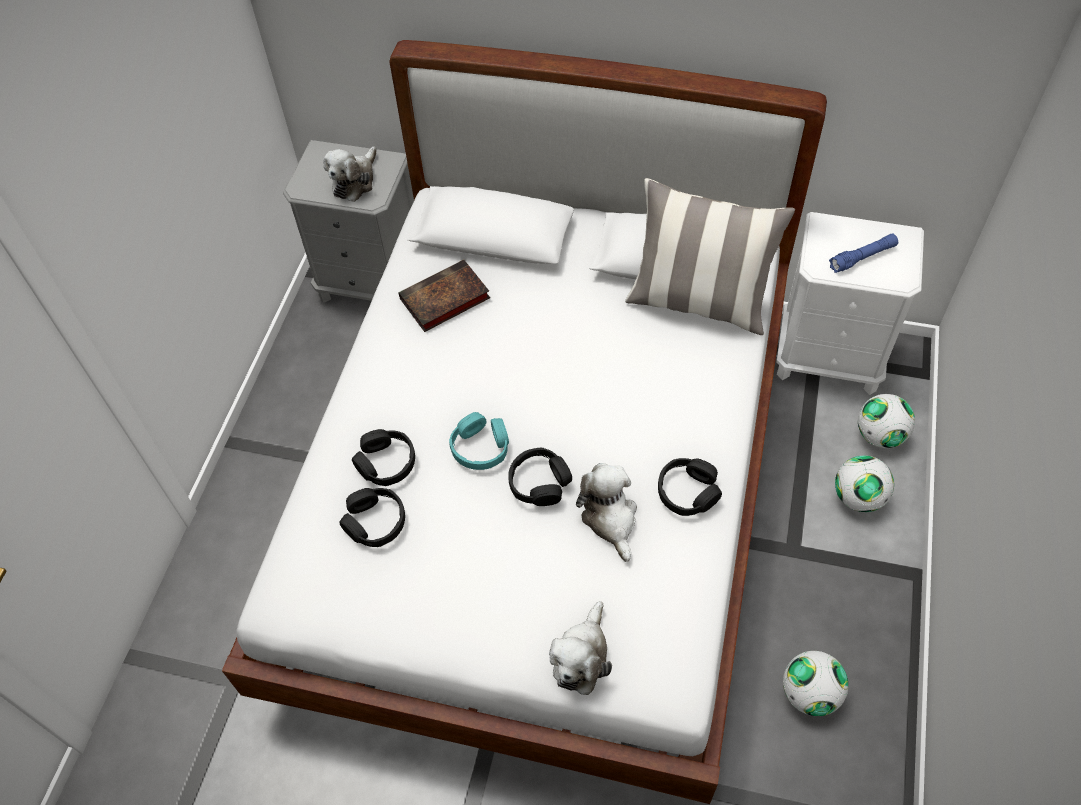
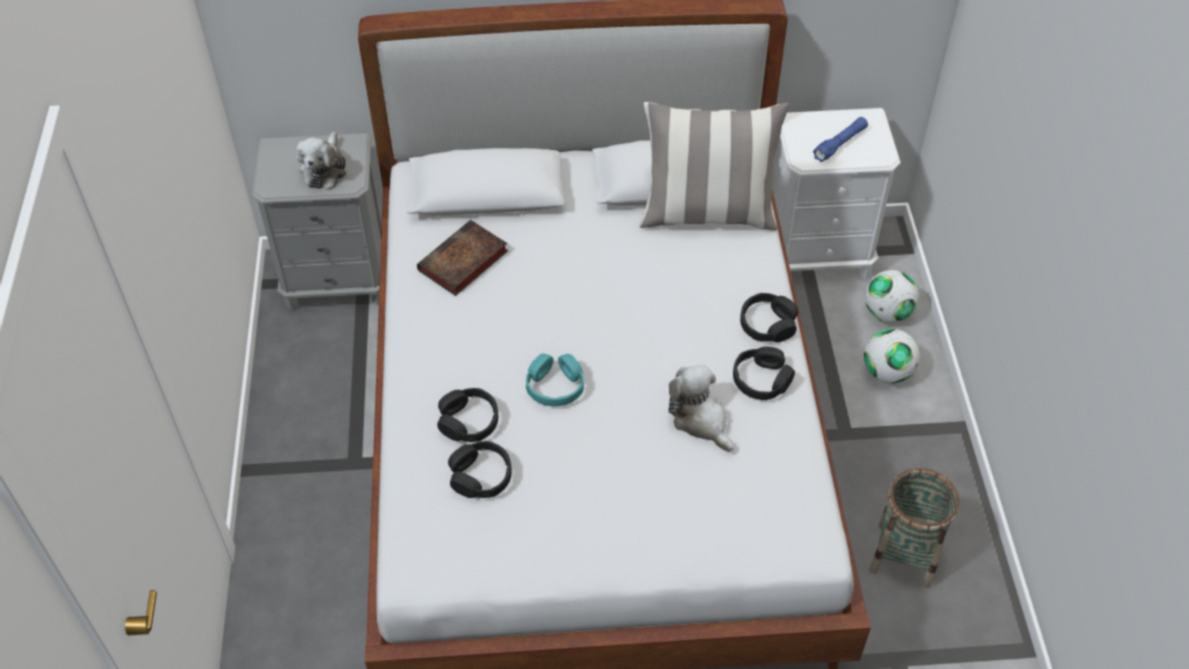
camera: 20 degrees left, 5 degrees down
black headphones [508,448,572,506] -> black headphones moved to [740,293,798,342]
plush toy [549,601,612,695] -> none
football [783,651,849,716] -> basket [869,468,960,588]

